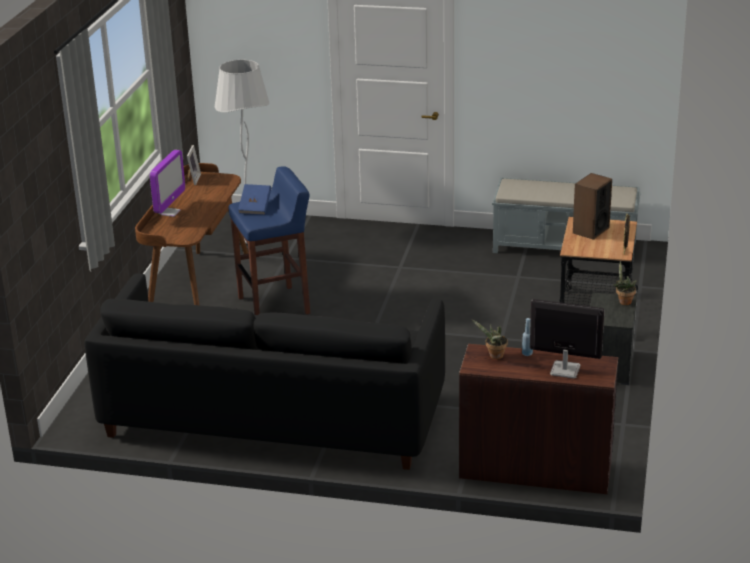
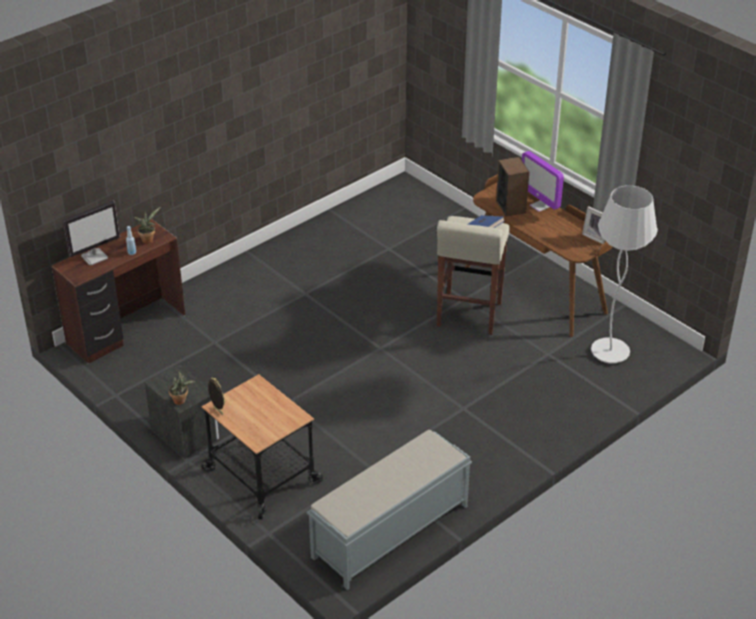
camera: 125 degrees right, 10 degrees up
black sofa [84,273,445,470] -> none
blue stool [228,166,310,315] -> beige stool [437,216,510,335]
speaker [573,173,612,240] -> speaker moved to [496,157,529,216]

